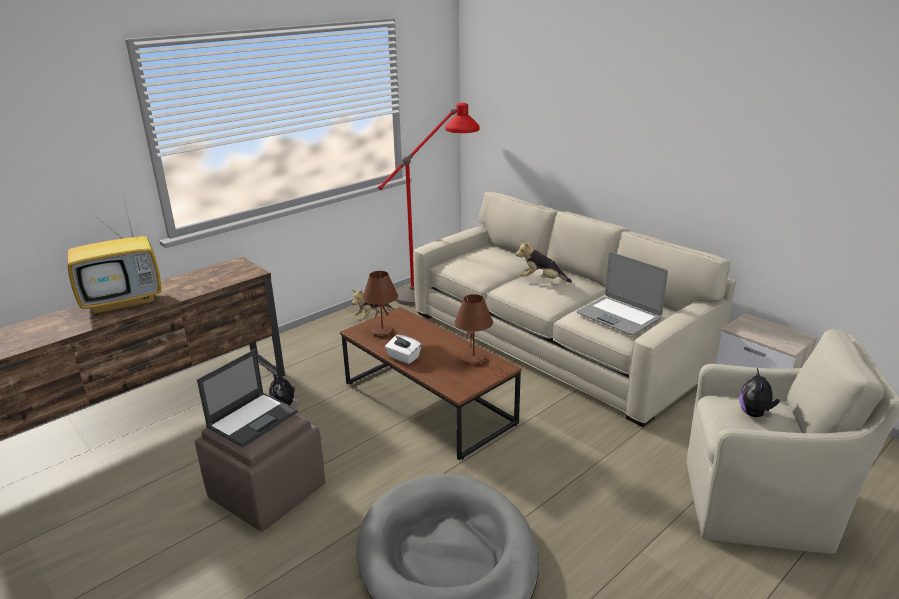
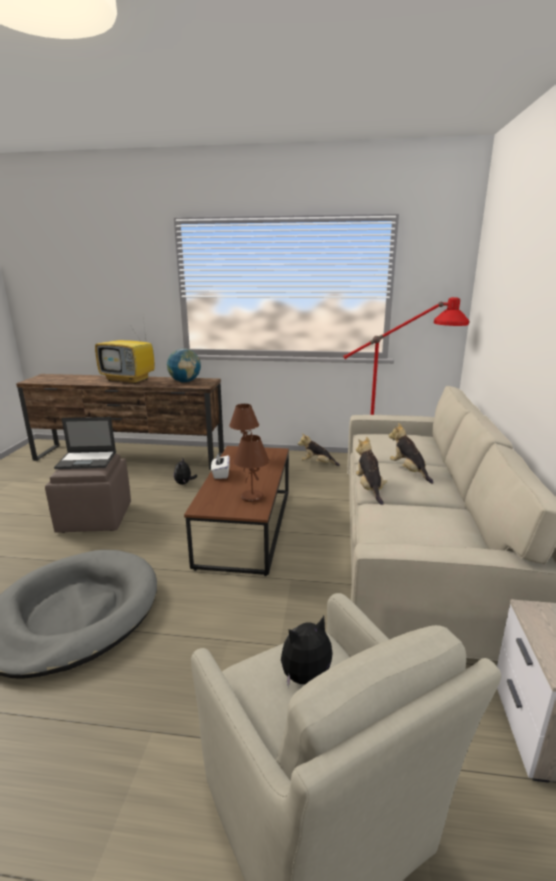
camera: 50 degrees right, 5 degrees down
laptop [576,252,668,335] -> none
none -> globe [167,348,201,382]
none -> plush toy [356,437,387,505]

